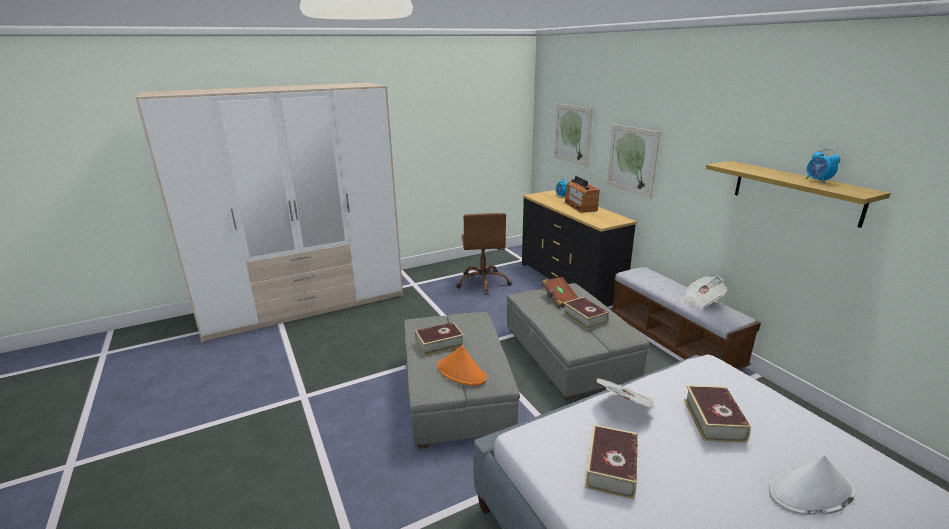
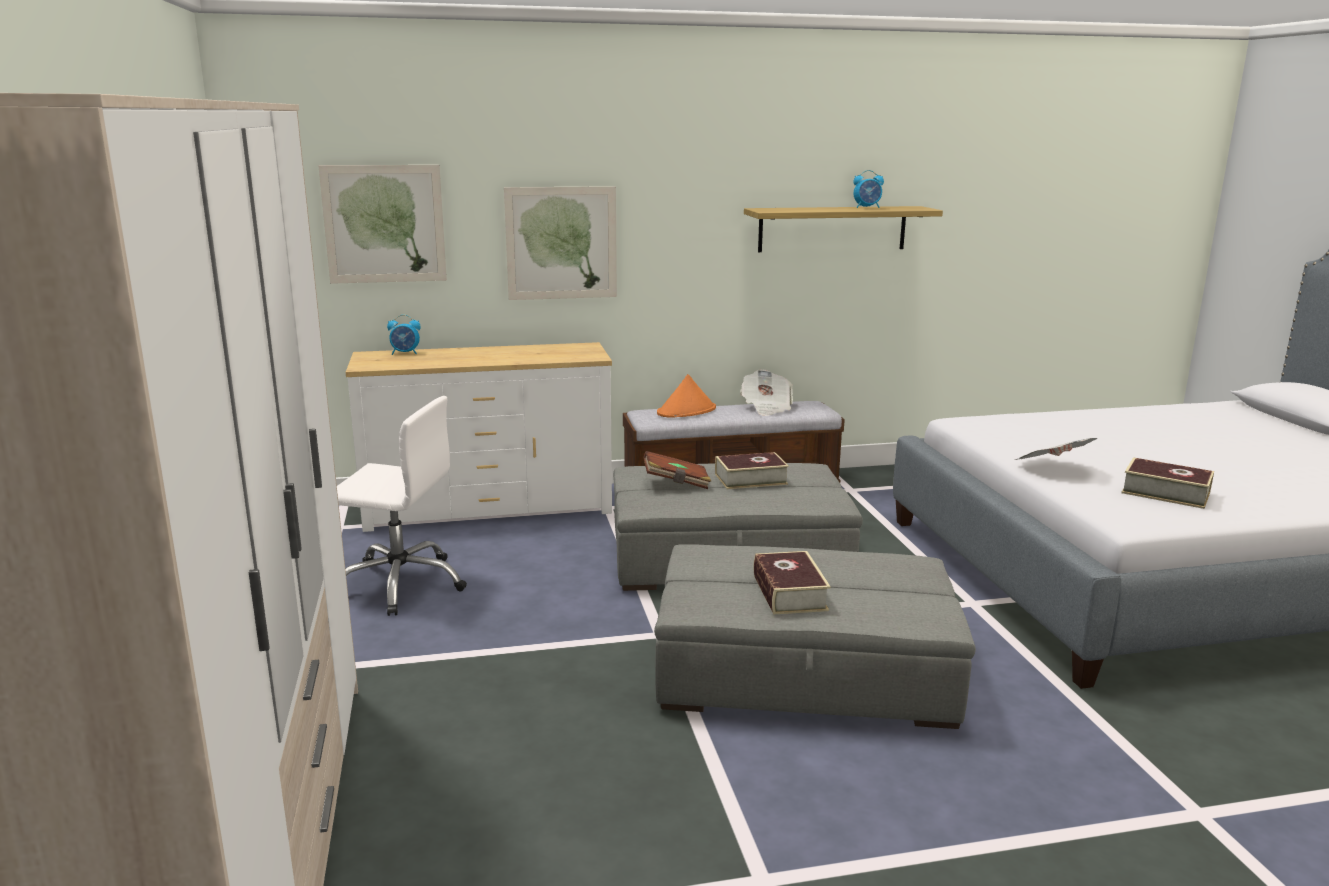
camera: 75 degrees left, 5 degrees down
orange hat [437,345,487,386] -> orange hat moved to [657,374,716,417]
brown office chair [456,213,512,295] -> white office chair [337,396,467,616]
black dresser [522,190,637,307] -> white dresser [346,342,612,532]
radio [565,176,600,213] -> none
book [684,385,751,443] -> none
white hat [769,455,856,515] -> none

